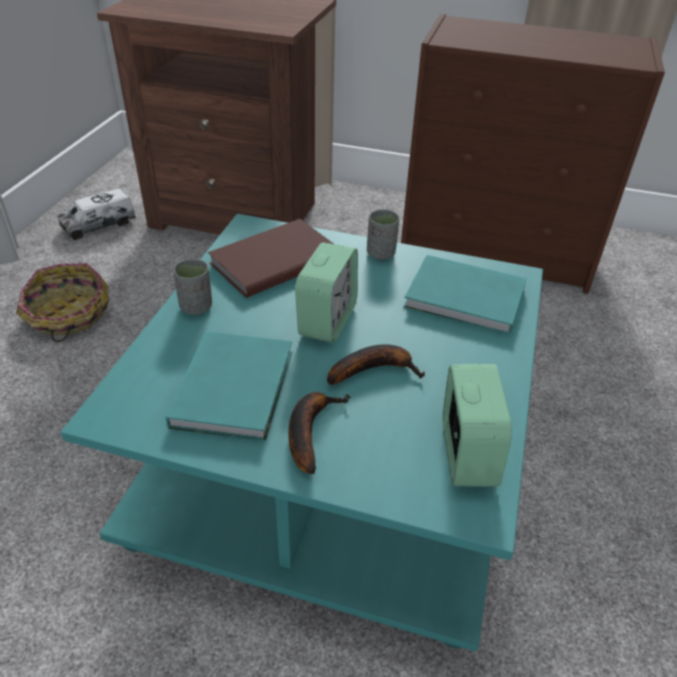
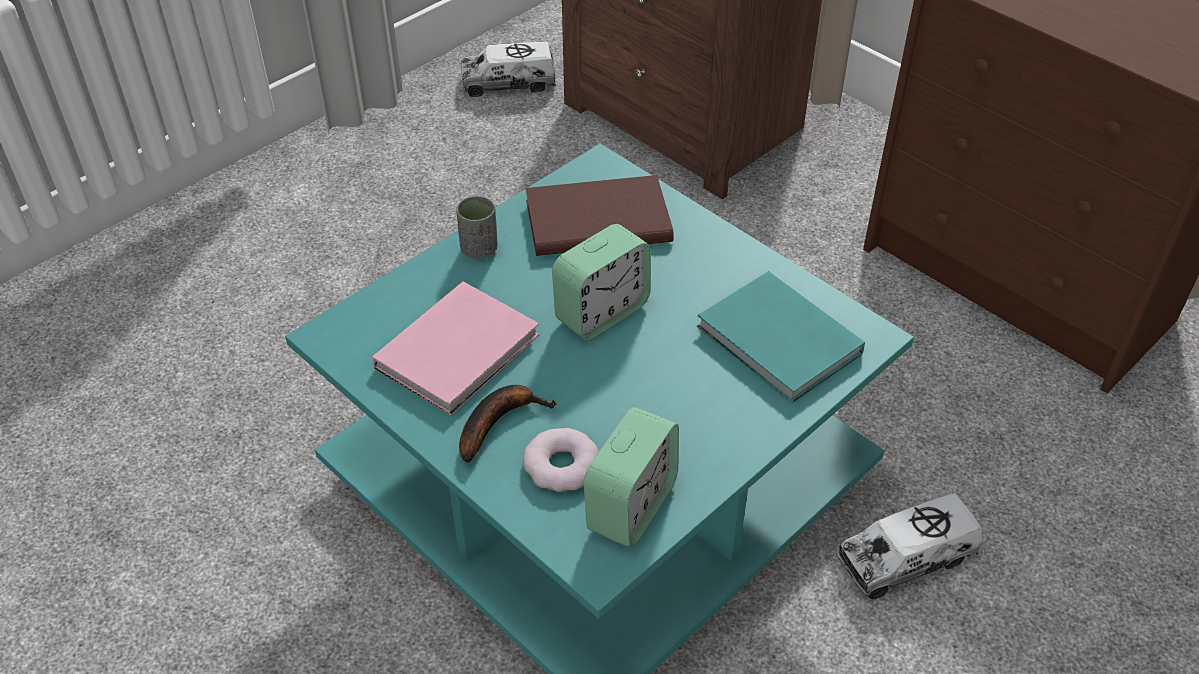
camera: 30 degrees right, 5 degrees up
basket [16,264,109,342] -> none
turquoise book [166,331,292,441] -> pink book [372,281,539,416]
banana [327,344,426,385] -> none
grey cup [367,209,399,260] -> none
none -> donut [523,428,599,492]
none -> toy truck [837,493,983,599]

